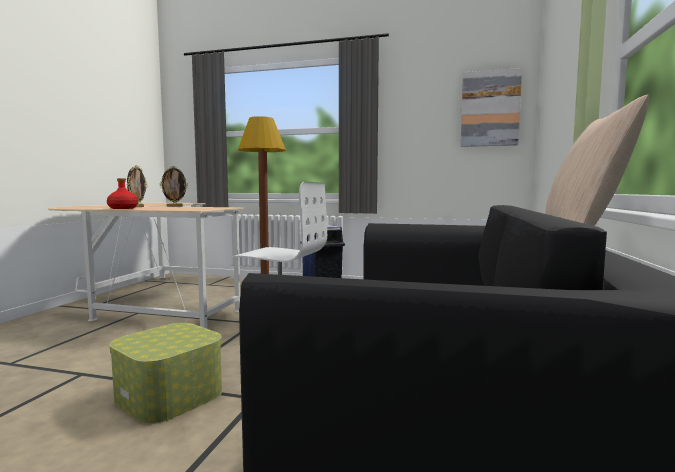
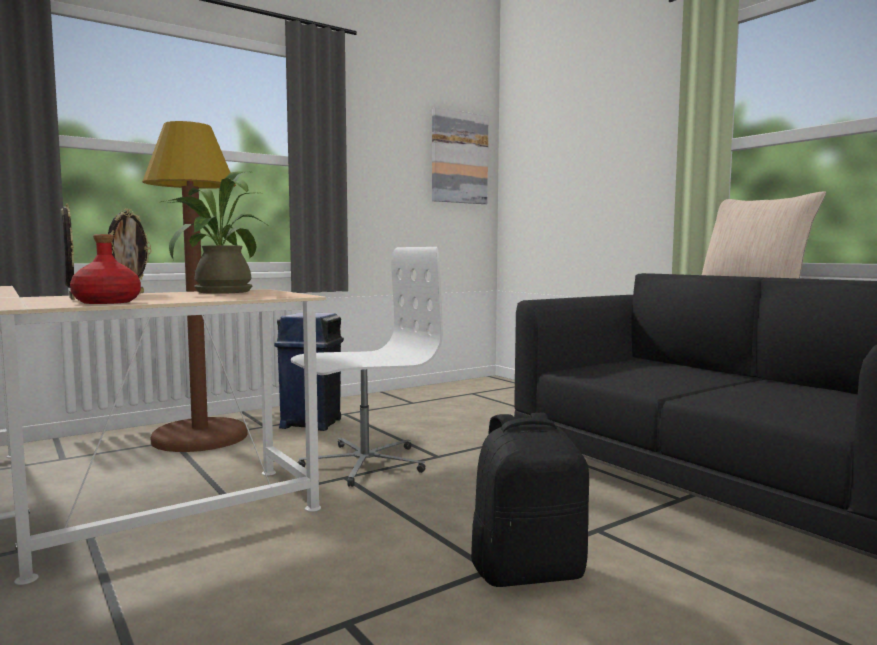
camera: 50 degrees left, 0 degrees up
storage box [109,323,222,424] -> black backpack [471,413,589,587]
none -> potted plant [161,171,267,294]

